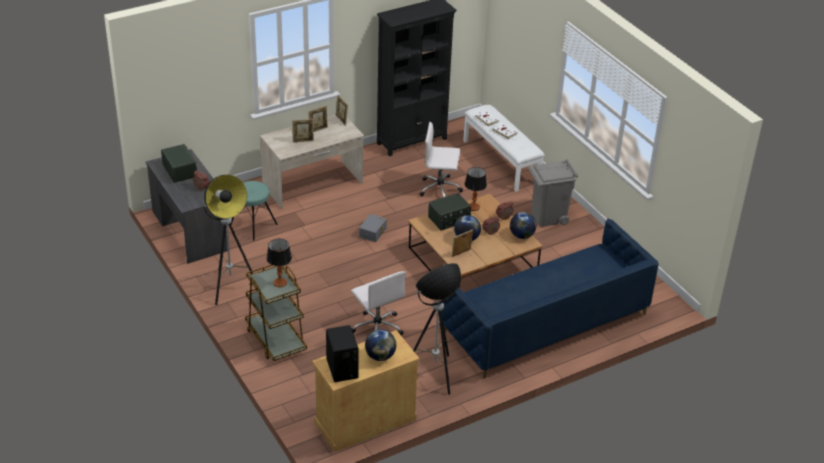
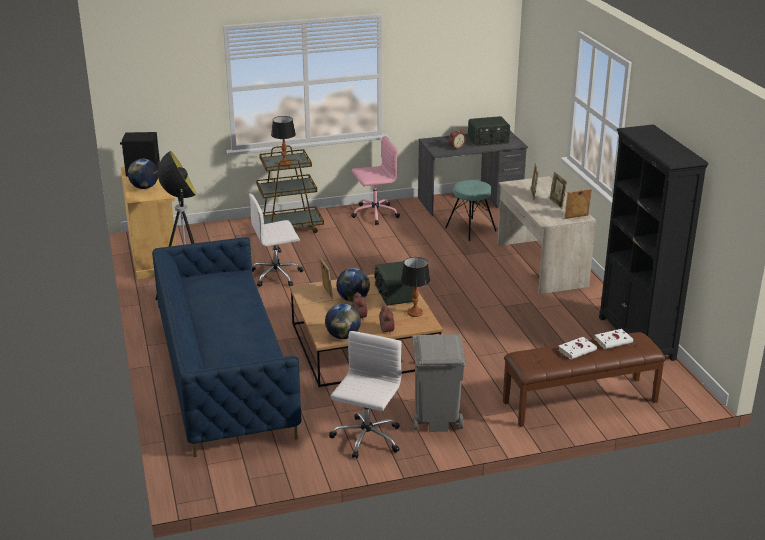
camera: 105 degrees right, 10 degrees down
floor lamp [203,175,253,305] -> pink office chair [351,136,400,225]
grey storage box [359,214,387,242] -> none
white office chair [420,122,463,198] -> white office chair moved to [329,331,402,459]
white bench [463,105,545,192] -> brown bench [503,332,666,427]

